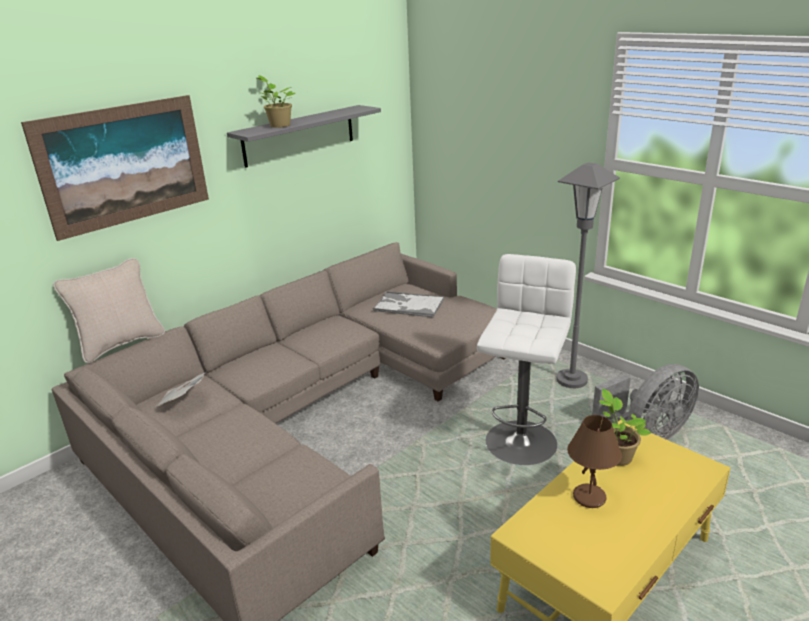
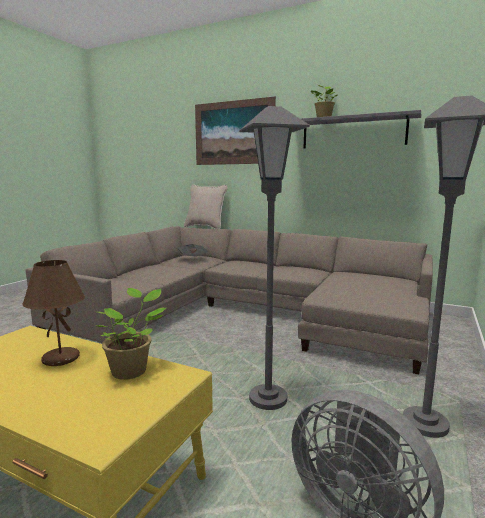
camera: 70 degrees right, 15 degrees down
tray [373,291,444,318] -> none
white stool [477,254,576,465] -> grey floor lamp [239,106,310,410]

